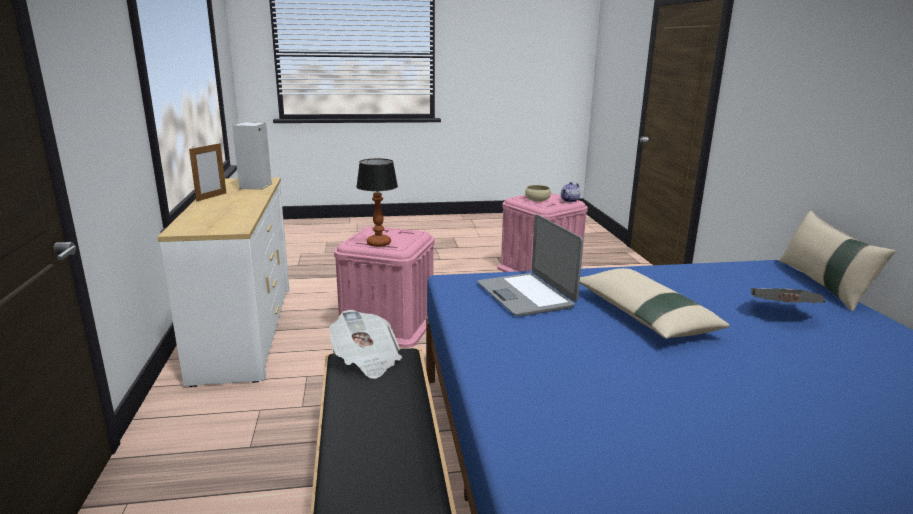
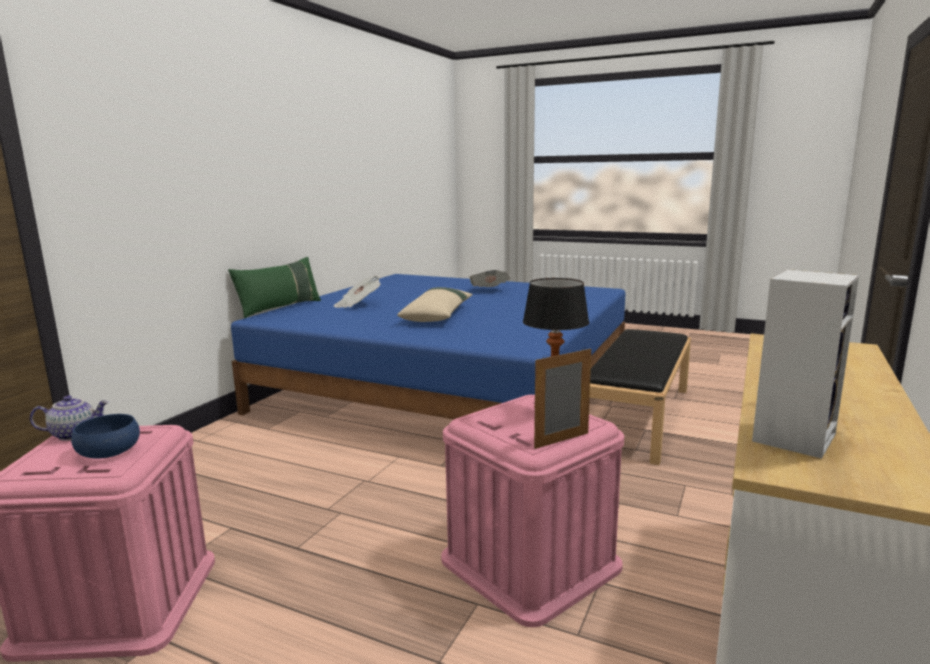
camera: 145 degrees left, 5 degrees down
picture frame [189,143,226,202] -> picture frame moved to [534,347,591,449]
newspaper [329,310,402,379] -> newspaper moved to [469,270,510,287]
laptop [477,214,583,316] -> none
beige bowl [525,185,551,202] -> blue bowl [71,414,140,459]
beige pillow [780,211,895,311] -> green pillow [228,257,321,318]

